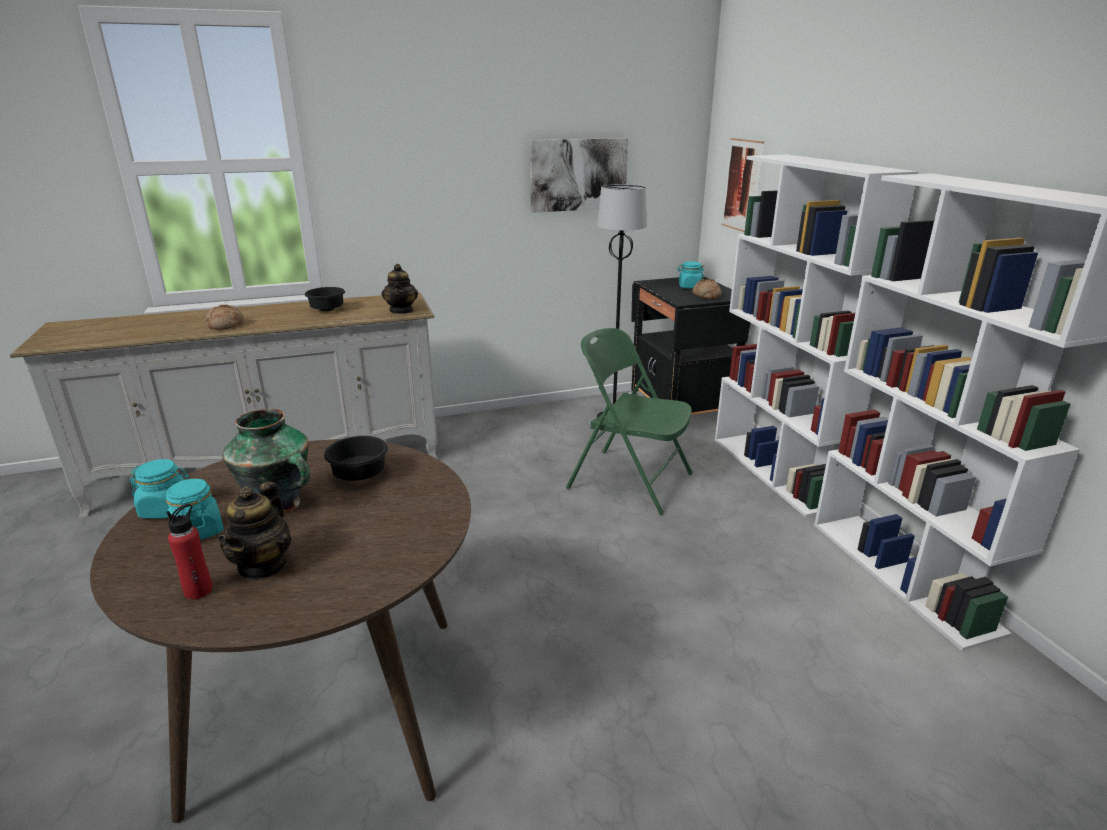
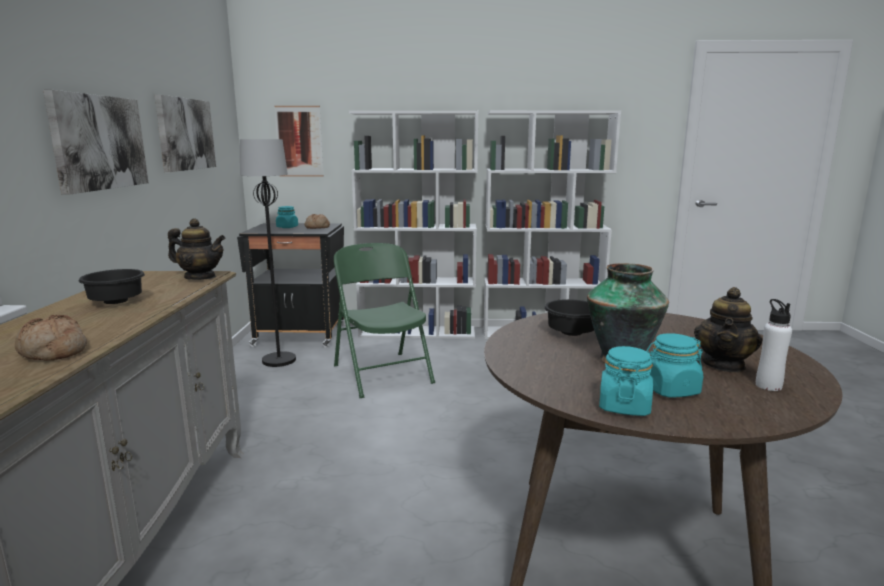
camera: 70 degrees left, 10 degrees down
red bottle [167,504,213,599] -> white bottle [756,299,792,391]
teapot [218,482,292,580] -> teapot turned 90 degrees clockwise [694,287,762,373]
green chair [566,328,693,516] -> green chair turned 105 degrees clockwise [334,243,435,398]
none -> picture [43,90,148,195]

